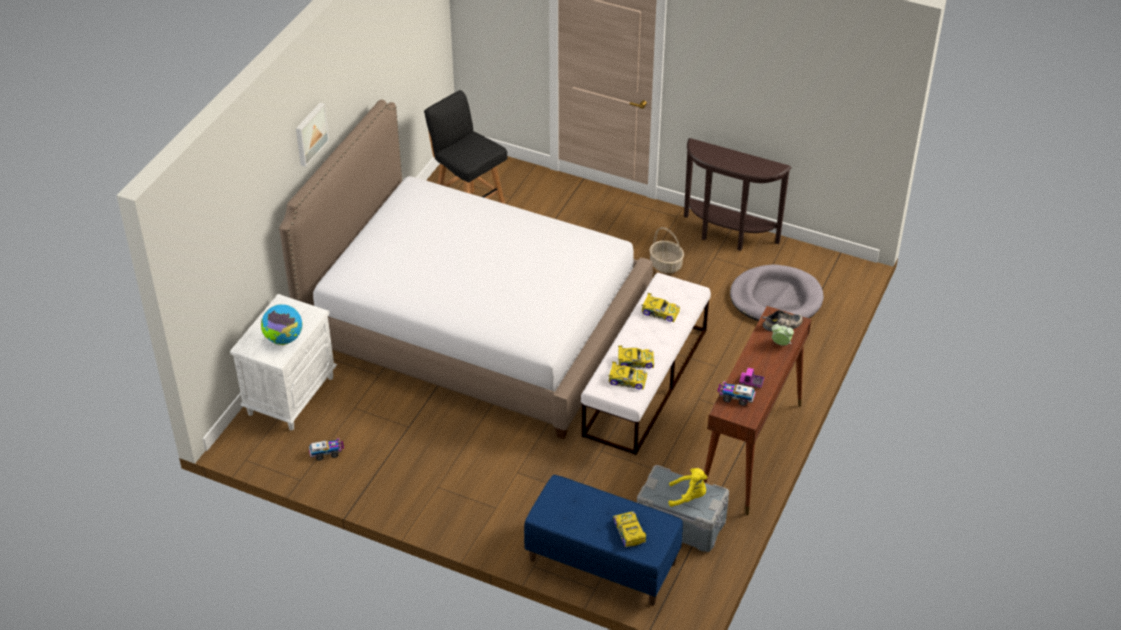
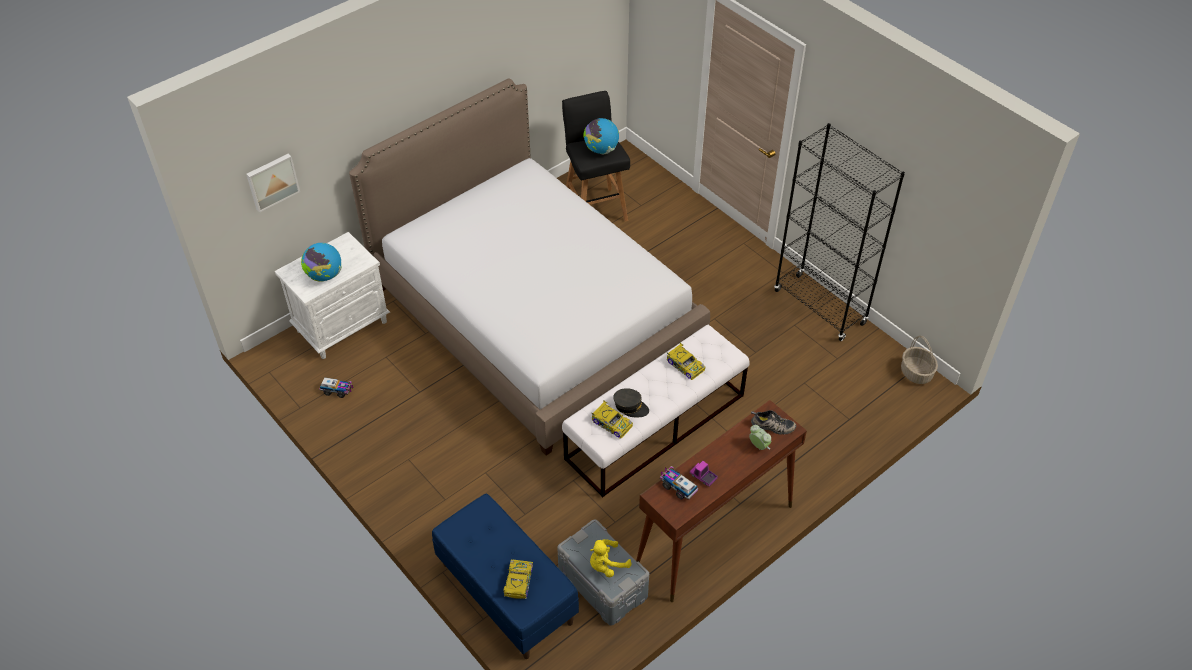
camera: 25 degrees right, 5 degrees up
picture [296,103,329,167] -> picture moved to [246,154,300,213]
toy car [618,345,654,368] -> grey cap [613,388,649,417]
basket [649,227,684,273] -> basket moved to [901,336,938,384]
yellow plush toy [668,468,707,507] -> yellow plush toy turned 120 degrees clockwise [590,539,632,577]
brown console table [684,138,792,251] -> black bookcase [774,123,905,341]
grey dog bed [730,264,824,321] -> none
none -> globe [583,118,619,155]

